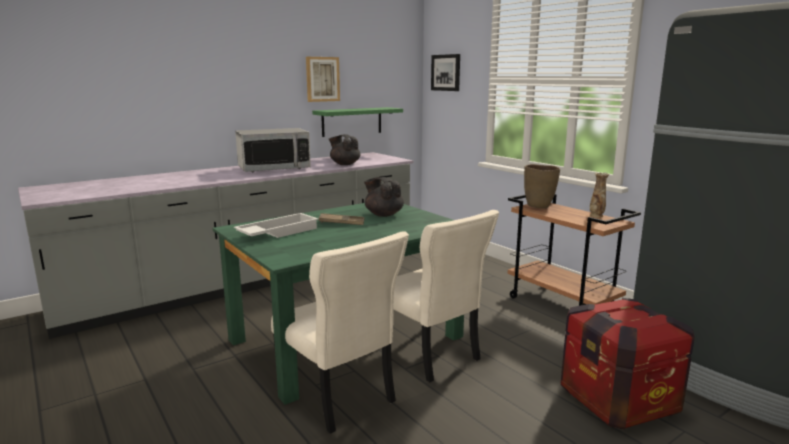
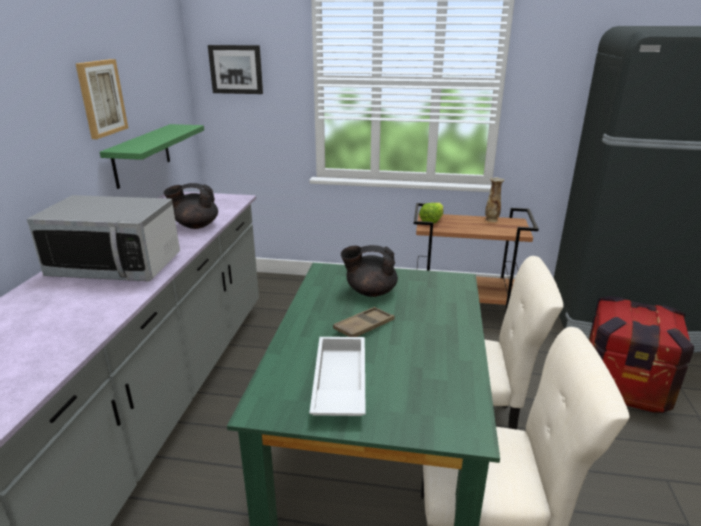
camera: 45 degrees left, 10 degrees up
microwave [235,128,311,172] -> microwave turned 75 degrees clockwise [27,195,180,281]
brown vase [524,164,560,208] -> lettuce [419,203,444,224]

